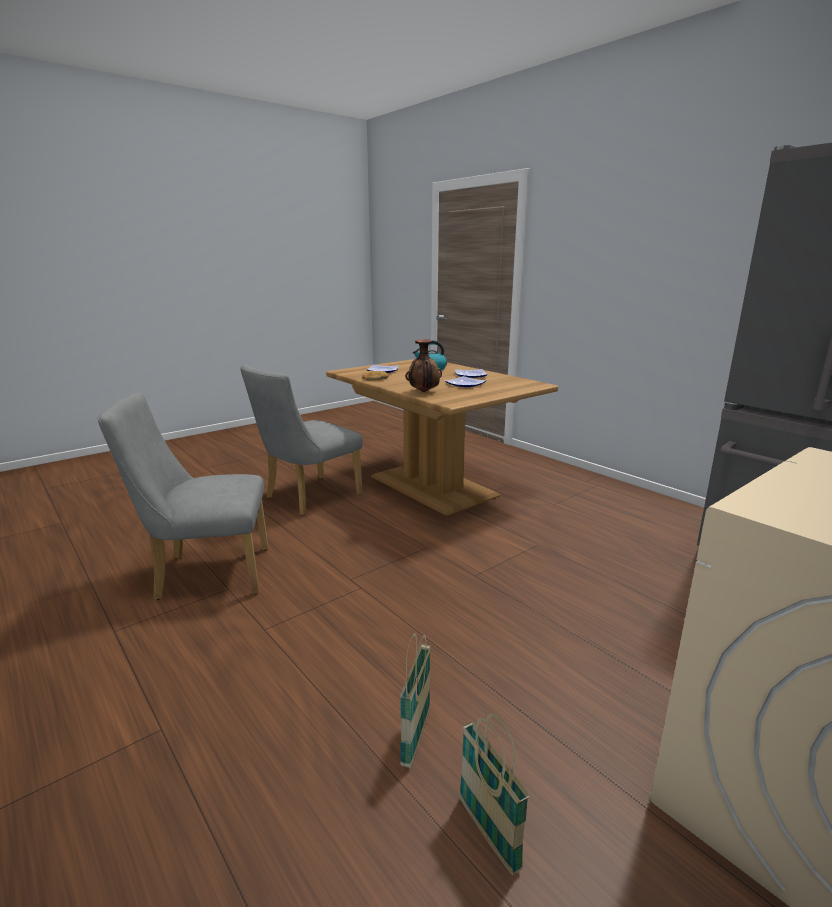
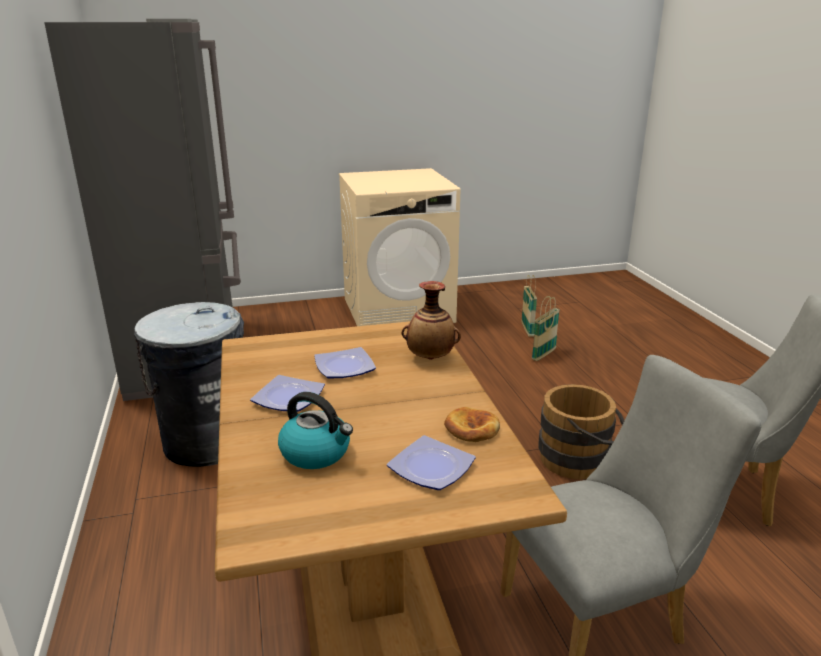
camera: 155 degrees left, 5 degrees up
none -> grey trash can [134,302,244,467]
none -> brown bucket [538,384,624,479]

